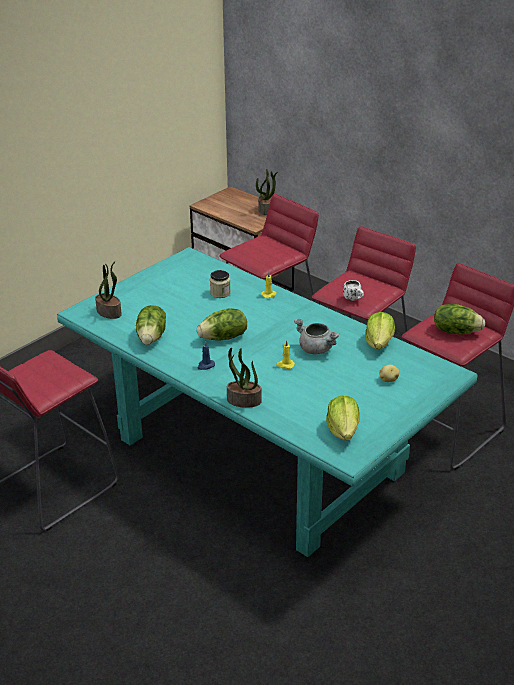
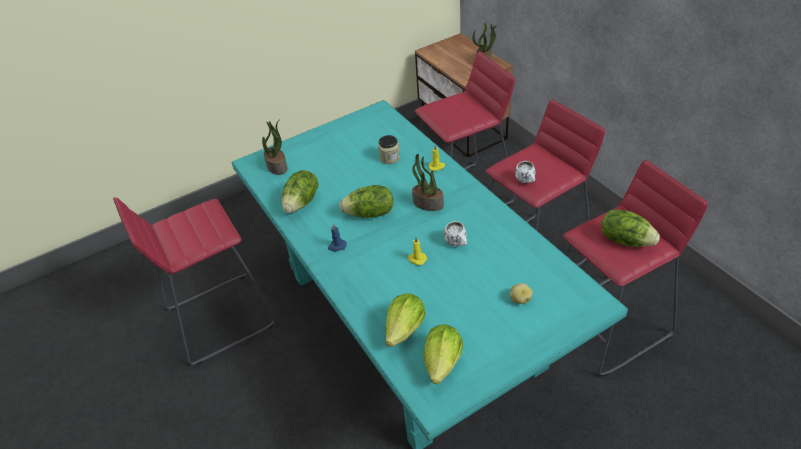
camera: 20 degrees right, 10 degrees up
potted plant [227,348,261,408] -> potted plant moved to [412,154,444,211]
grey cooking pot [294,319,340,355] -> white mug [444,221,467,246]
lettuce [365,312,395,349] -> lettuce moved to [386,293,426,347]

